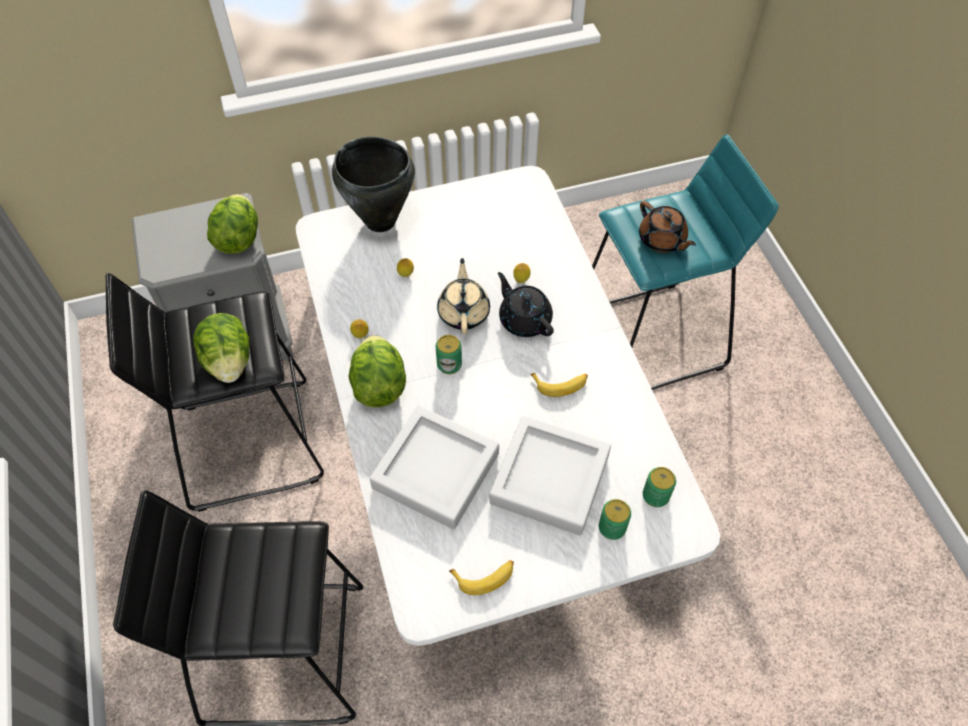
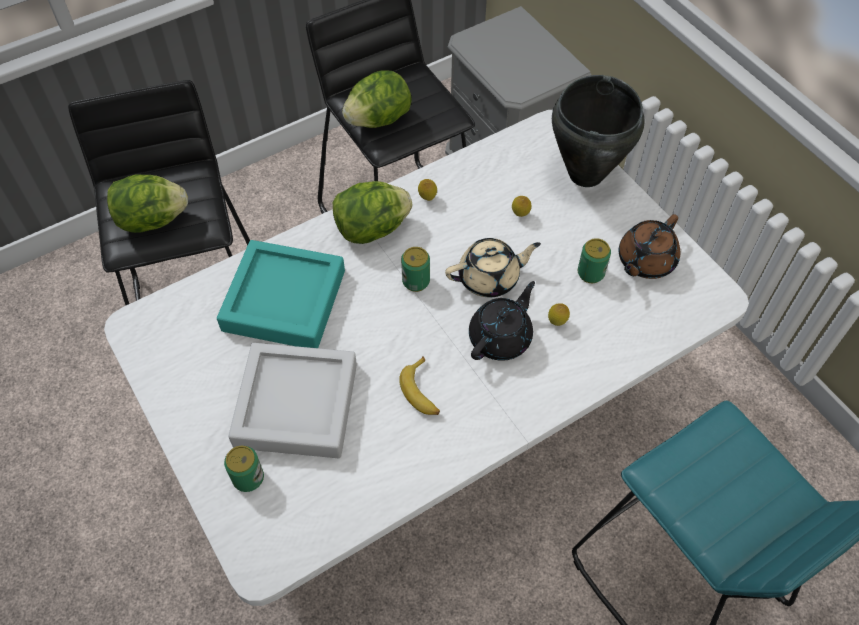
camera: 75 degrees right, 0 degrees up
lettuce [207,194,258,254] -> lettuce moved to [107,174,188,233]
grey tray [369,406,499,529] -> turquoise tray [217,240,345,348]
banana [449,560,514,595] -> none
brown teapot [639,201,696,253] -> brown teapot moved to [619,214,680,279]
can [643,467,676,507] -> can moved to [578,238,611,283]

